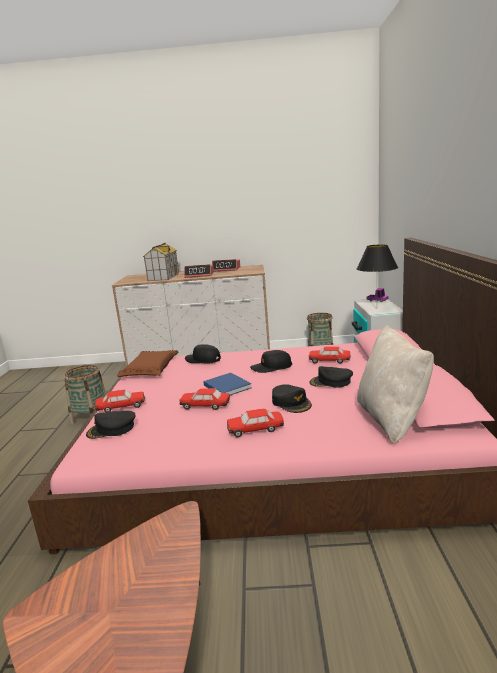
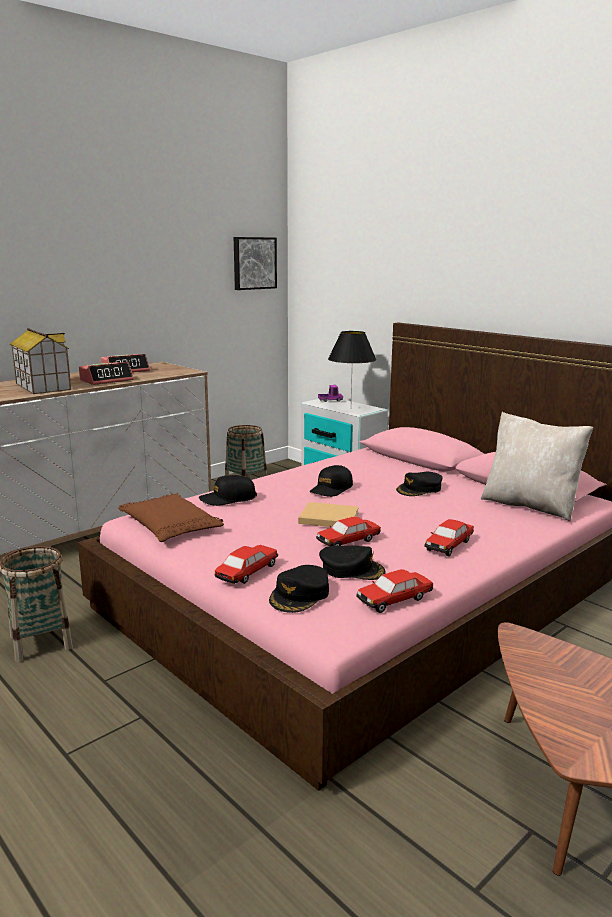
camera: 45 degrees left, 0 degrees up
blue book [203,373,252,395] -> beige book [298,502,359,527]
black cap [272,384,312,413] -> black cap moved to [319,546,386,580]
toy car [309,346,351,363] -> toy car moved to [356,569,433,613]
none -> picture [234,237,277,290]

